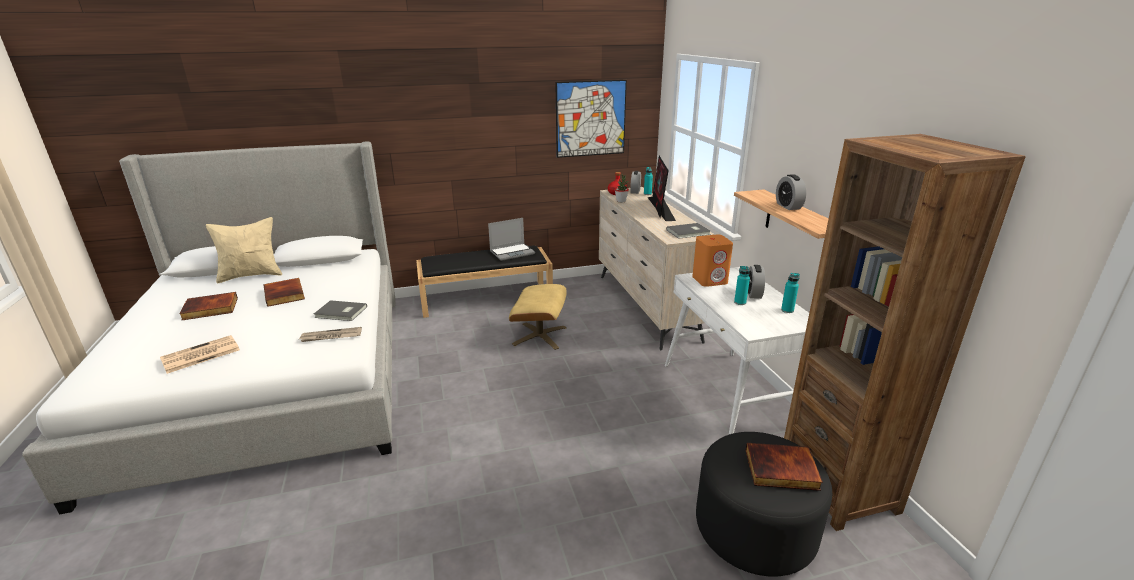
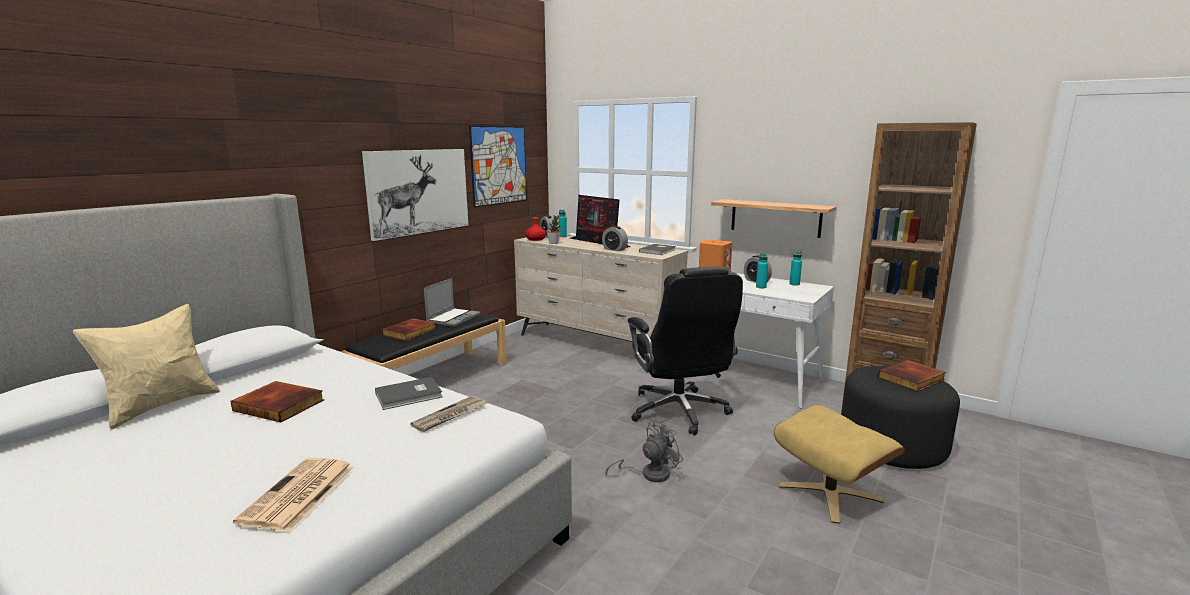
camera: 40 degrees left, 10 degrees down
book [179,292,238,320] -> book moved to [382,318,436,341]
beige ottoman [509,284,567,350] -> beige ottoman moved to [774,405,905,524]
alarm clock [776,174,806,210] -> alarm clock moved to [602,226,628,251]
none -> picture [362,149,468,241]
none -> grey fan [606,420,683,482]
none -> black office chair [628,267,743,435]

